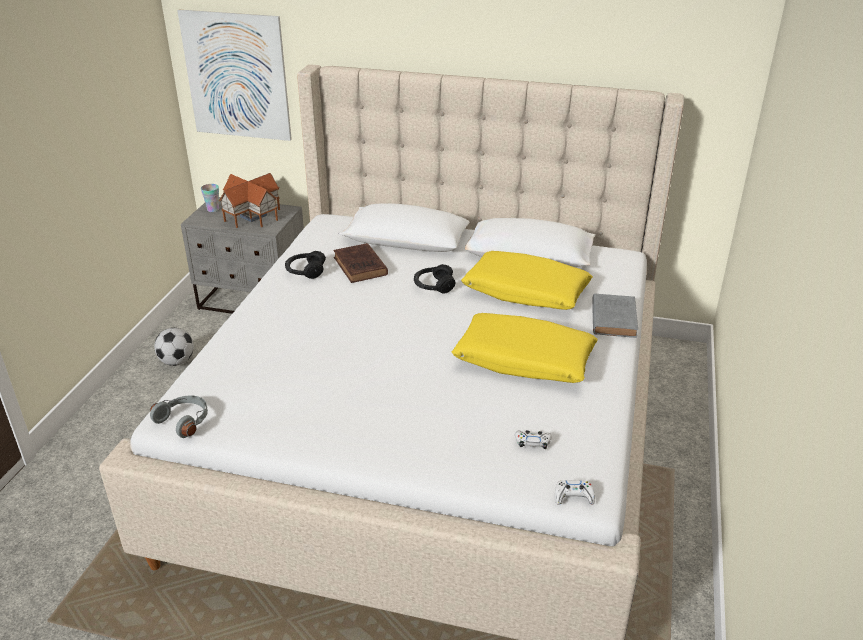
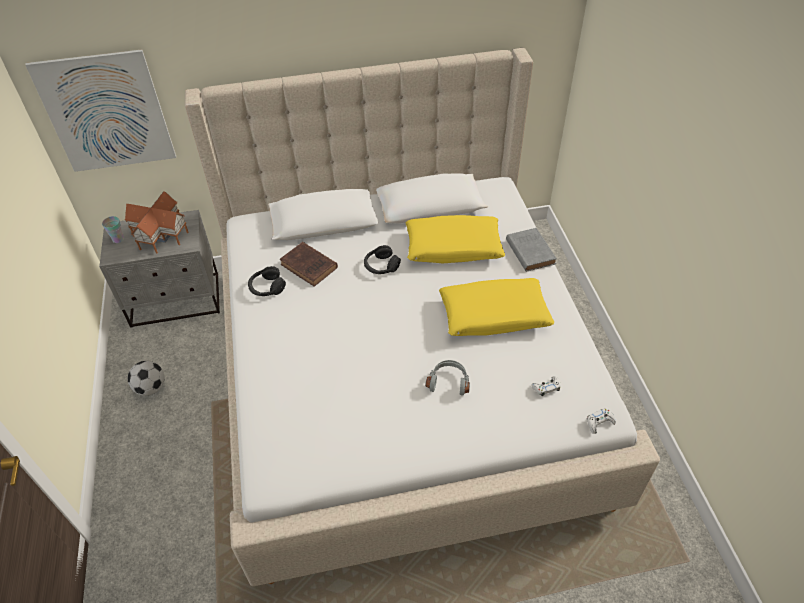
camera: 25 degrees left, 15 degrees up
grey headphones [150,395,208,438] -> grey headphones moved to [425,360,470,396]

